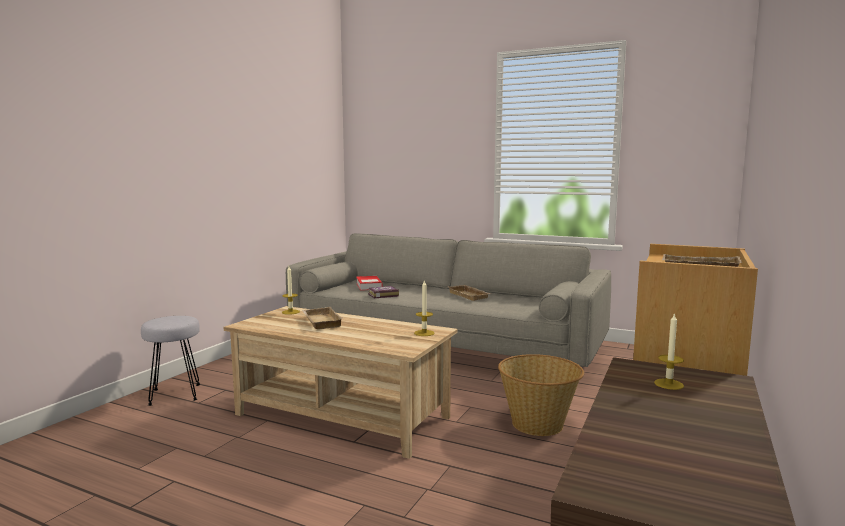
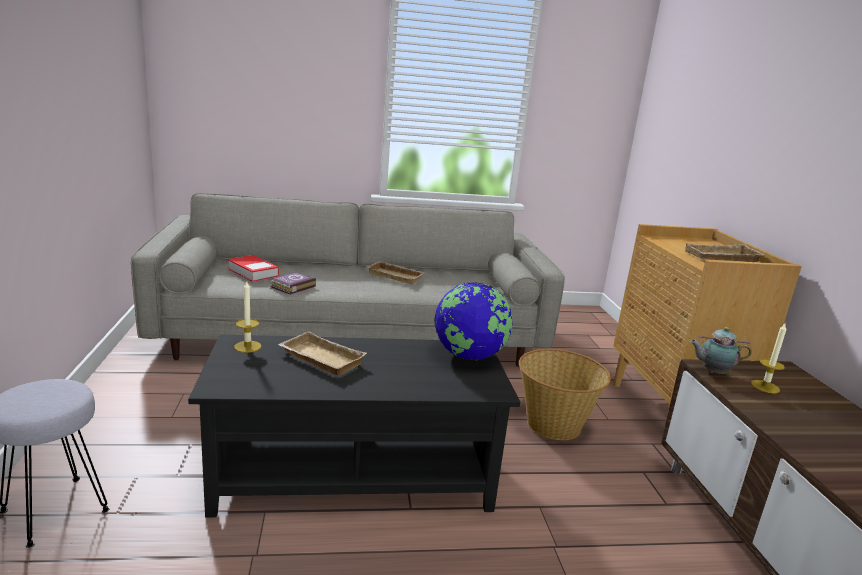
camera: 35 degrees left, 10 degrees up
beige coffee table [223,306,458,459] -> black coffee table [188,334,520,517]
candle [414,281,434,336] -> globe [434,282,513,361]
none -> teapot [690,327,752,374]

